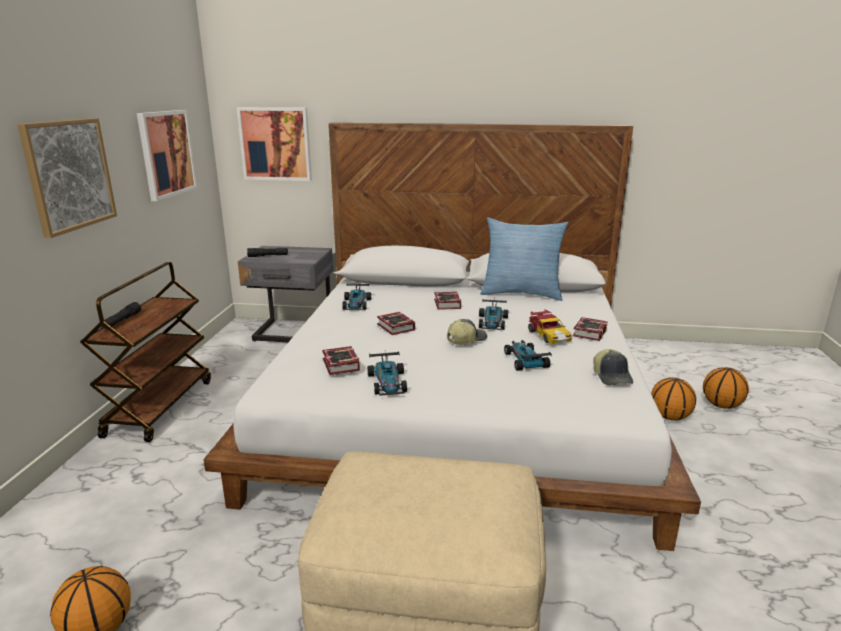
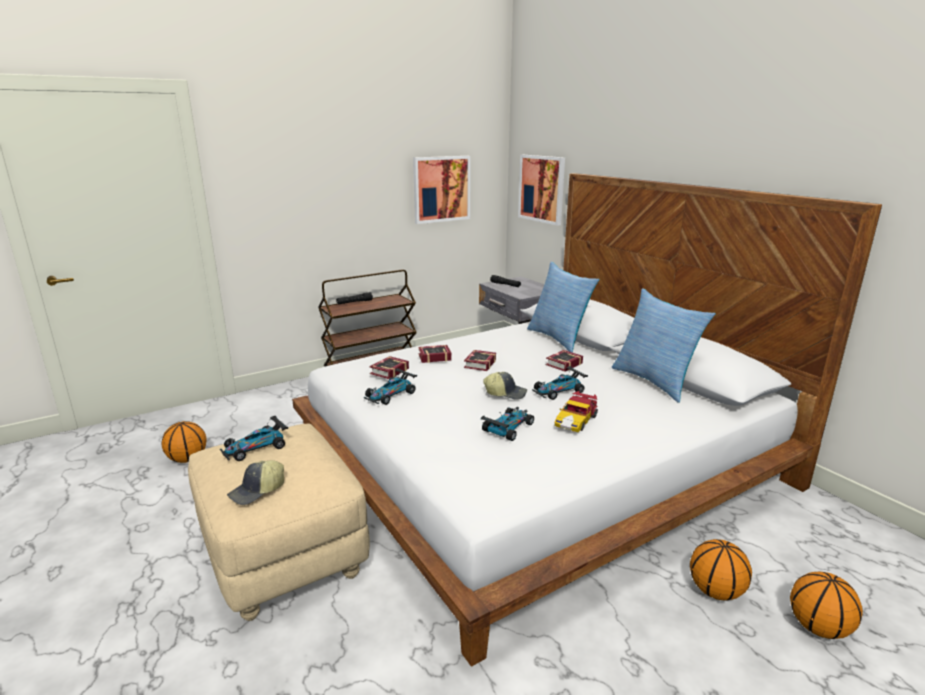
camera: 50 degrees right, 0 degrees up
picture [17,118,117,238] -> none
toy car [342,283,371,310] -> toy car moved to [220,416,288,461]
book [573,317,608,341] -> book moved to [418,345,452,363]
cap [594,349,633,385] -> cap moved to [227,460,284,505]
none -> pillow [527,262,599,353]

